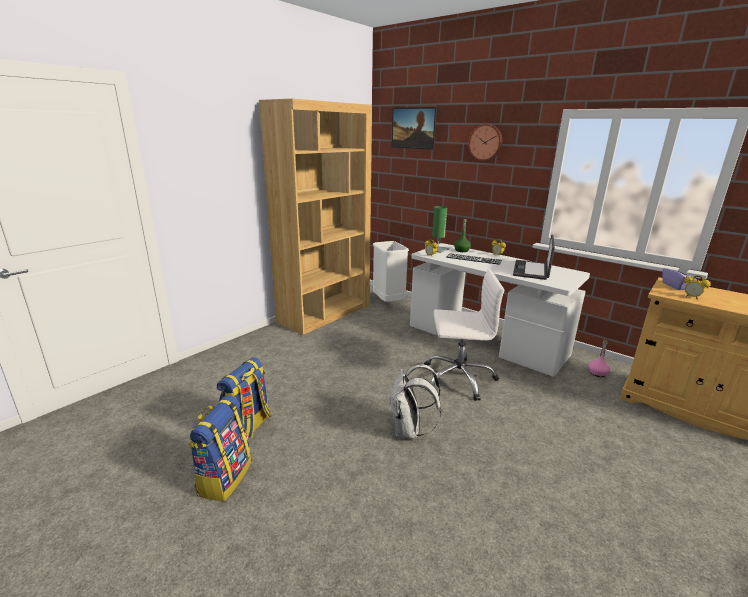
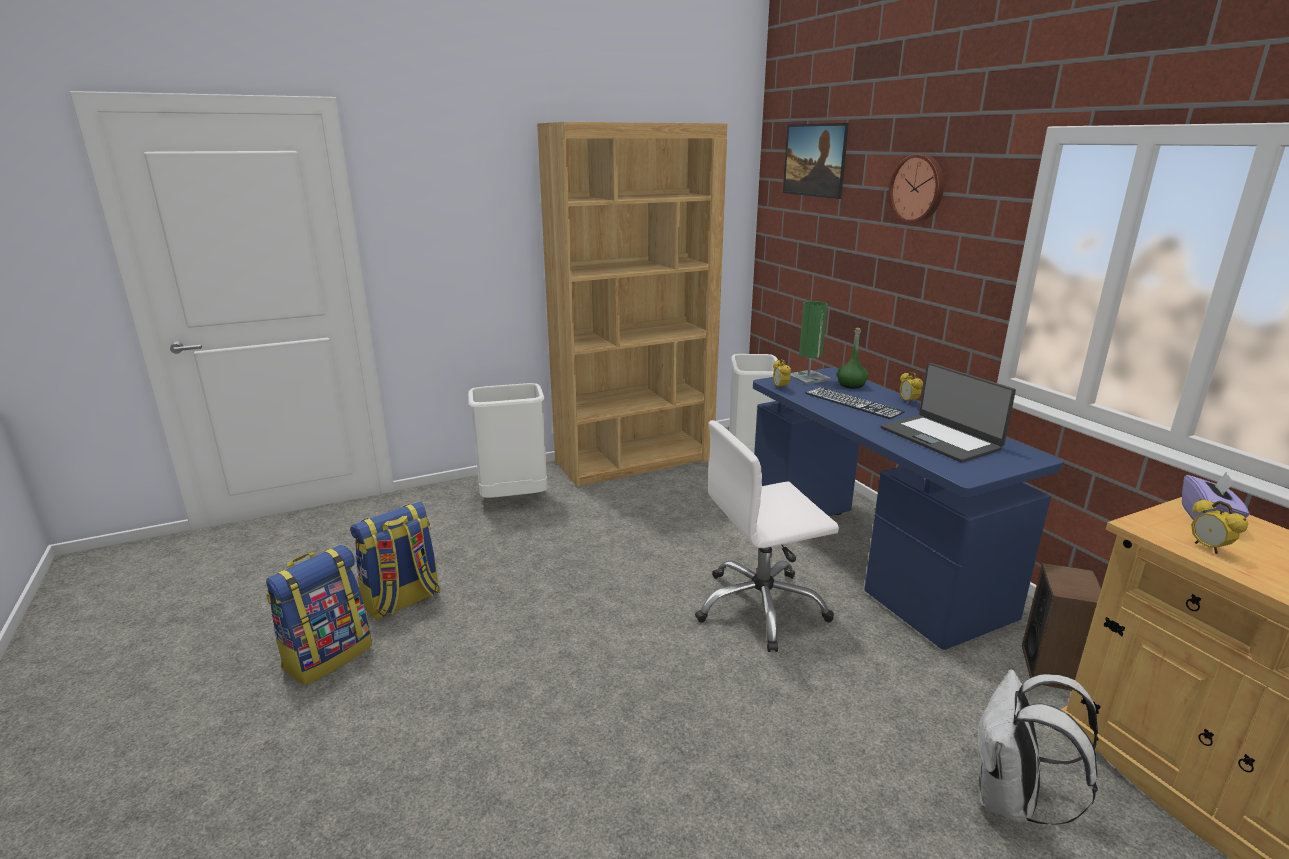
camera: 25 degrees right, 0 degrees up
white backpack [389,364,442,439] -> white backpack moved to [974,670,1098,825]
white desk [410,243,590,377] -> blue desk [753,367,1063,650]
white office chair [424,269,504,401] -> white office chair turned 135 degrees clockwise [695,420,839,652]
laptop [513,235,555,280] -> laptop turned 75 degrees counterclockwise [881,363,1016,463]
pink bottle [589,340,610,377] -> speaker [1022,563,1101,691]
none -> white trash can [468,383,548,498]

